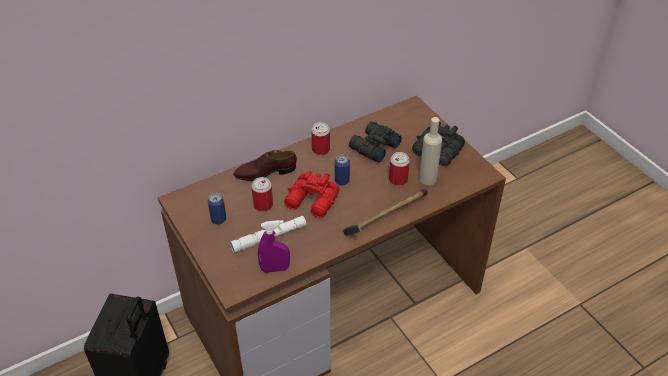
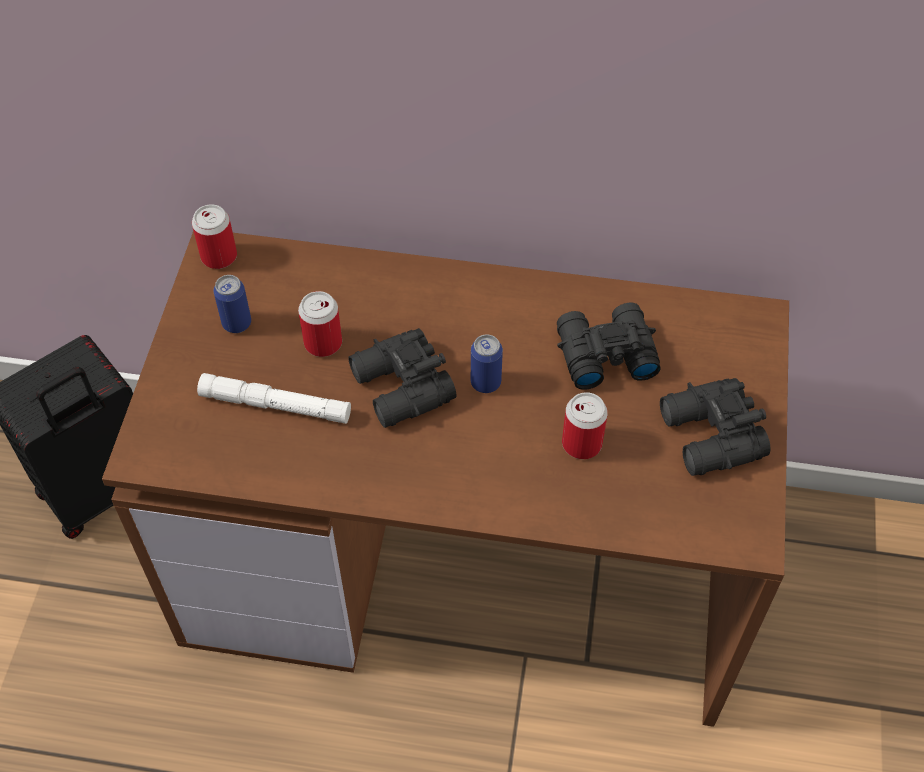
camera: 40 degrees right, 10 degrees up
brown shoe [233,150,297,181] -> none
purple spray bottle [258,220,290,273] -> none
red binoculars [284,171,340,218] -> black binoculars [348,328,457,428]
can [311,122,330,155] -> can moved to [192,204,237,269]
hammer [343,189,428,236] -> none
beige bottle [419,117,442,185] -> none

